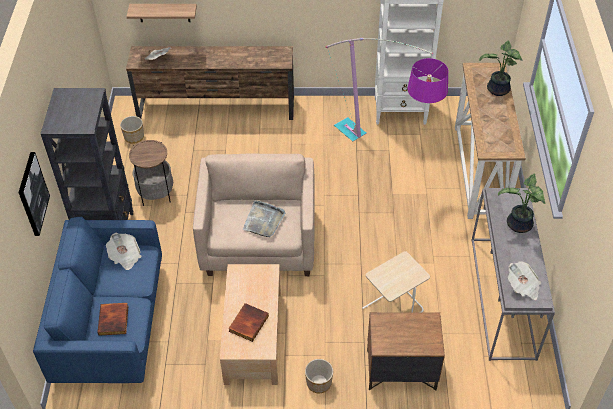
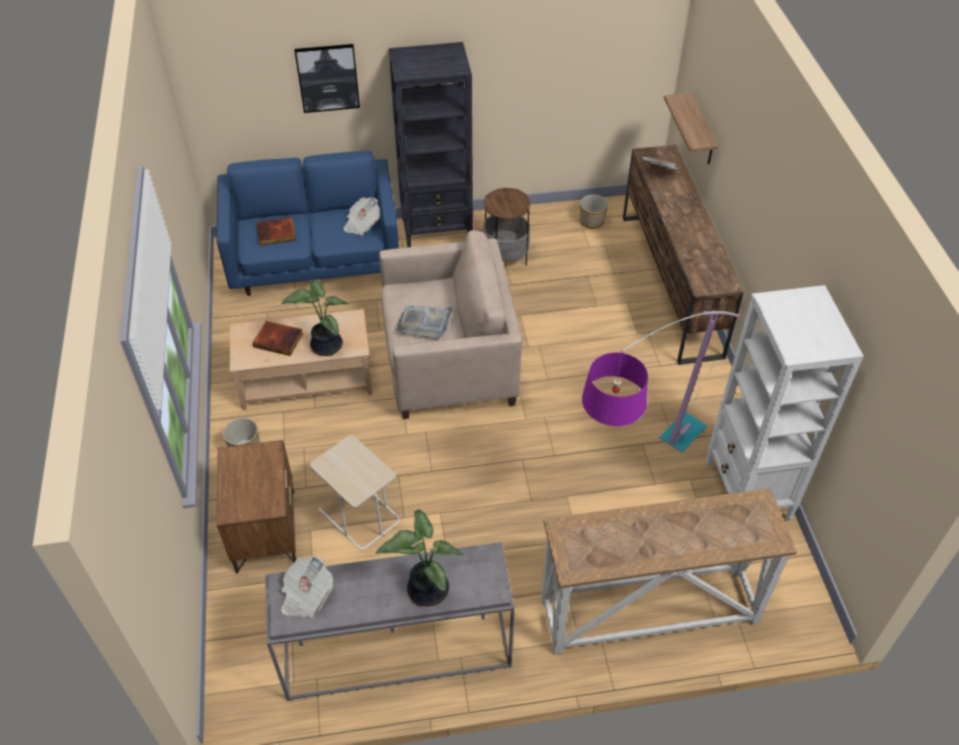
camera: 80 degrees right, 0 degrees up
potted plant [479,41,523,96] -> potted plant moved to [281,280,350,356]

